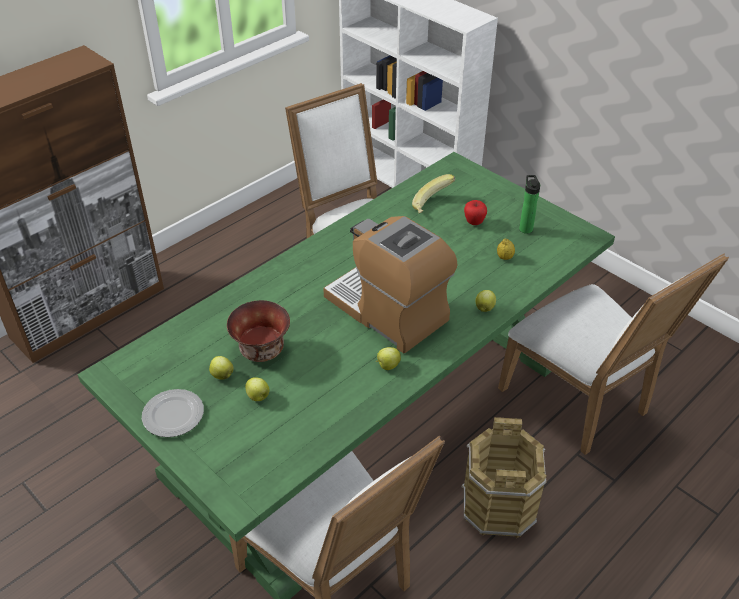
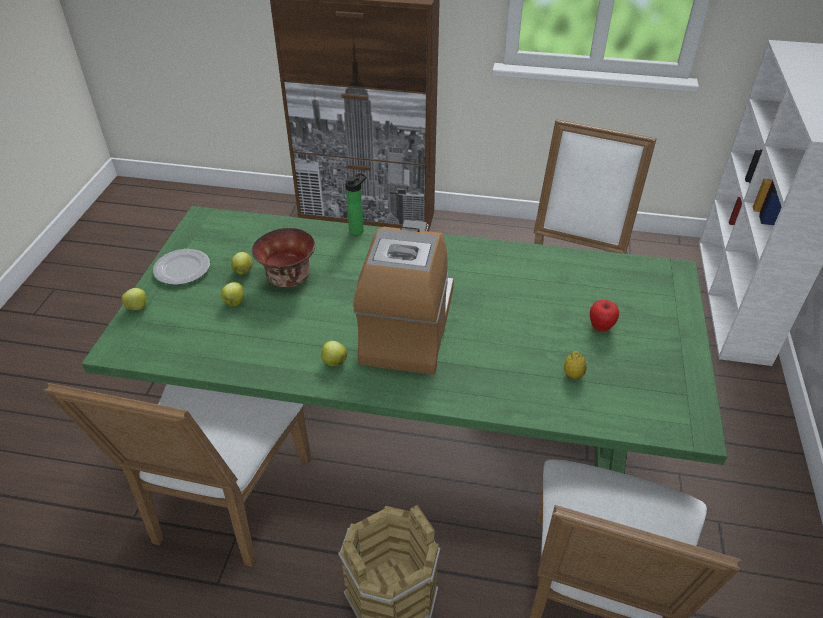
camera: 55 degrees right, 0 degrees up
banana [412,174,455,213] -> none
apple [476,290,496,312] -> apple moved to [121,288,149,310]
bottle [519,175,540,234] -> bottle moved to [345,173,367,236]

